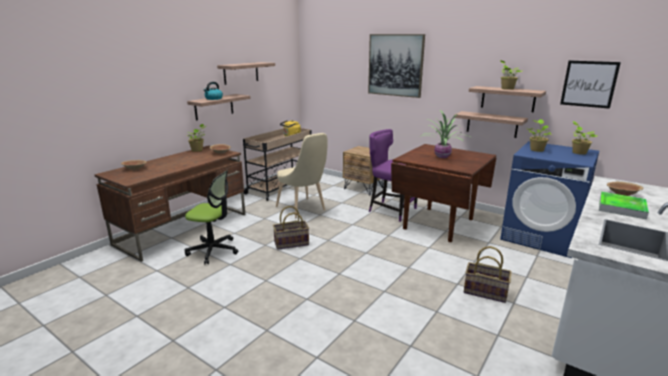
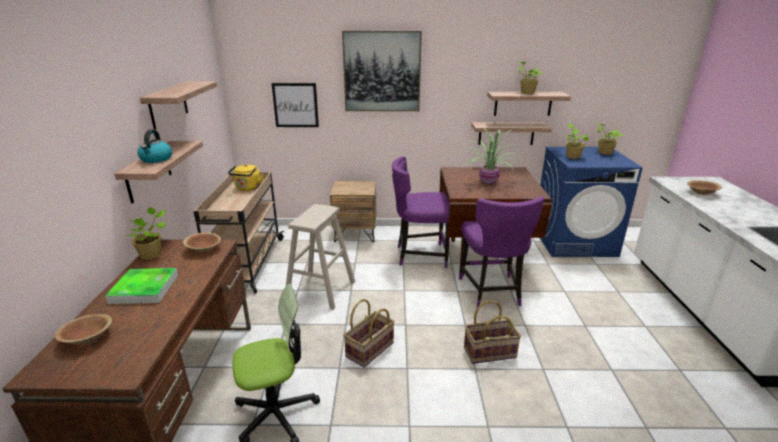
camera: 35 degrees left, 5 degrees up
beige chair [276,133,328,218] -> beige stool [286,204,355,310]
basket [464,246,511,303] -> basket moved to [464,300,521,364]
picture [560,61,621,109] -> picture moved to [272,83,319,127]
tray [599,192,649,220] -> tray moved to [105,268,178,304]
none -> purple chair [459,196,544,307]

